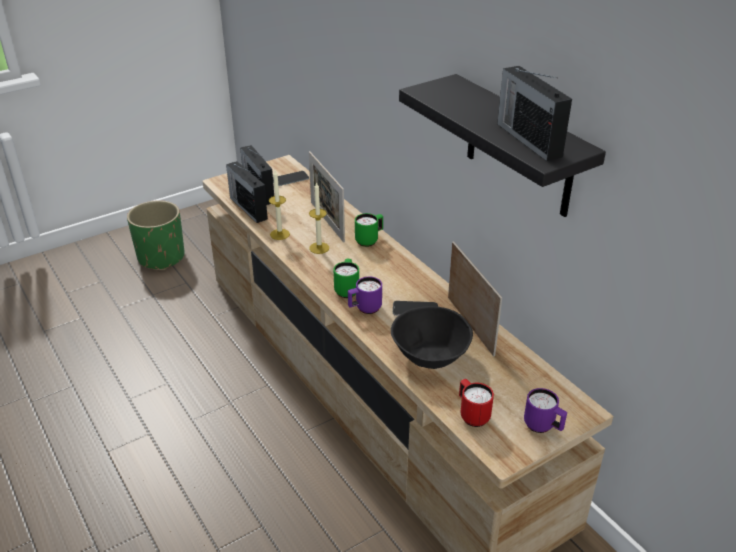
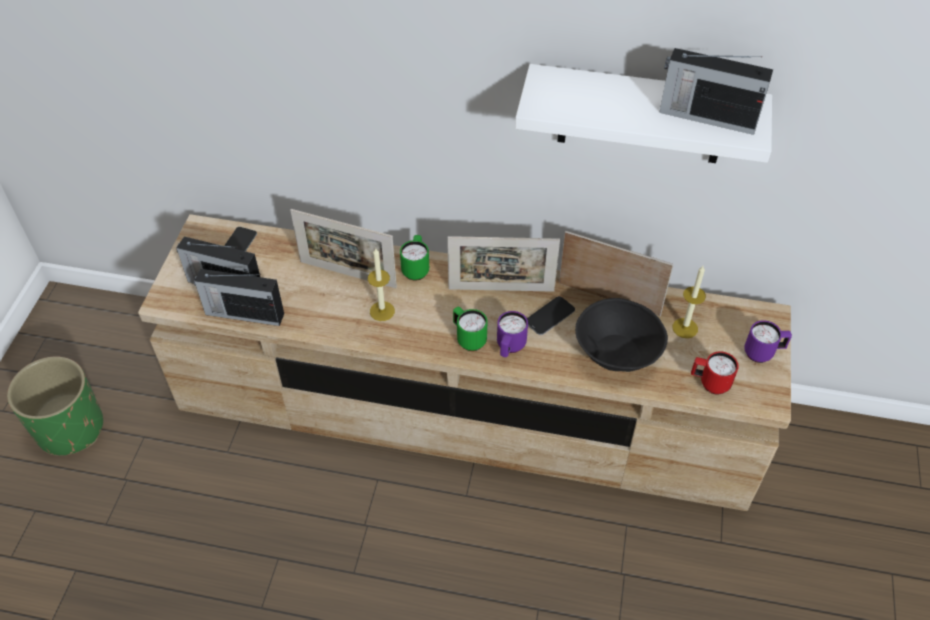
camera: 45 degrees left, 15 degrees up
candle [269,170,290,240] -> candle moved to [672,266,706,338]
black shelf [399,74,606,217] -> white shelf [515,64,772,163]
none -> picture frame [447,236,560,292]

